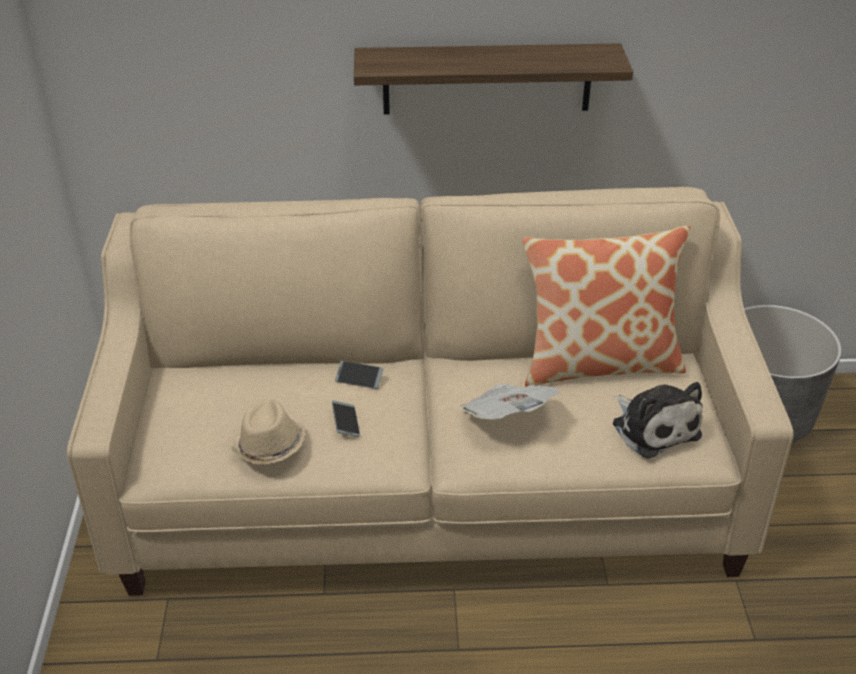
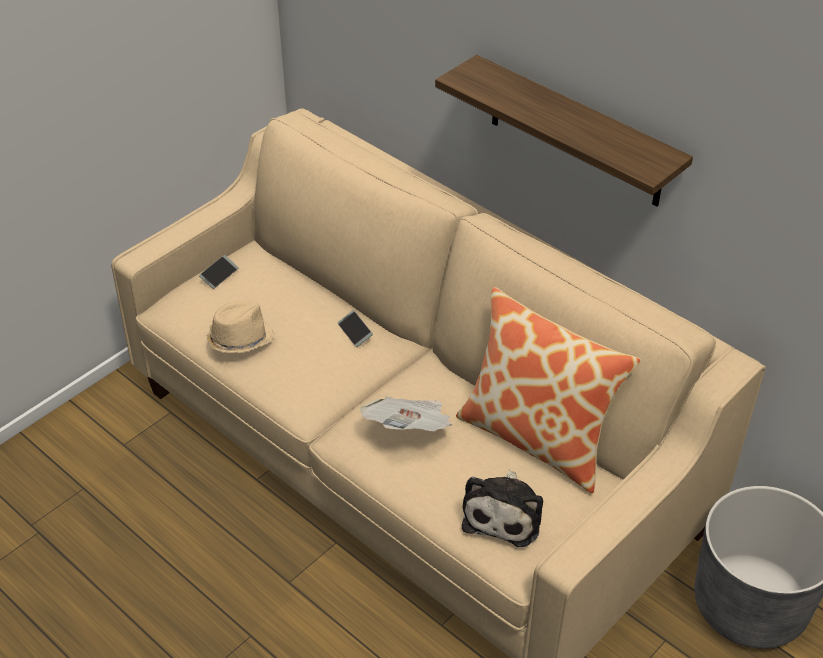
camera: 45 degrees right, 5 degrees up
phone [332,400,360,437] -> phone moved to [199,255,239,289]

